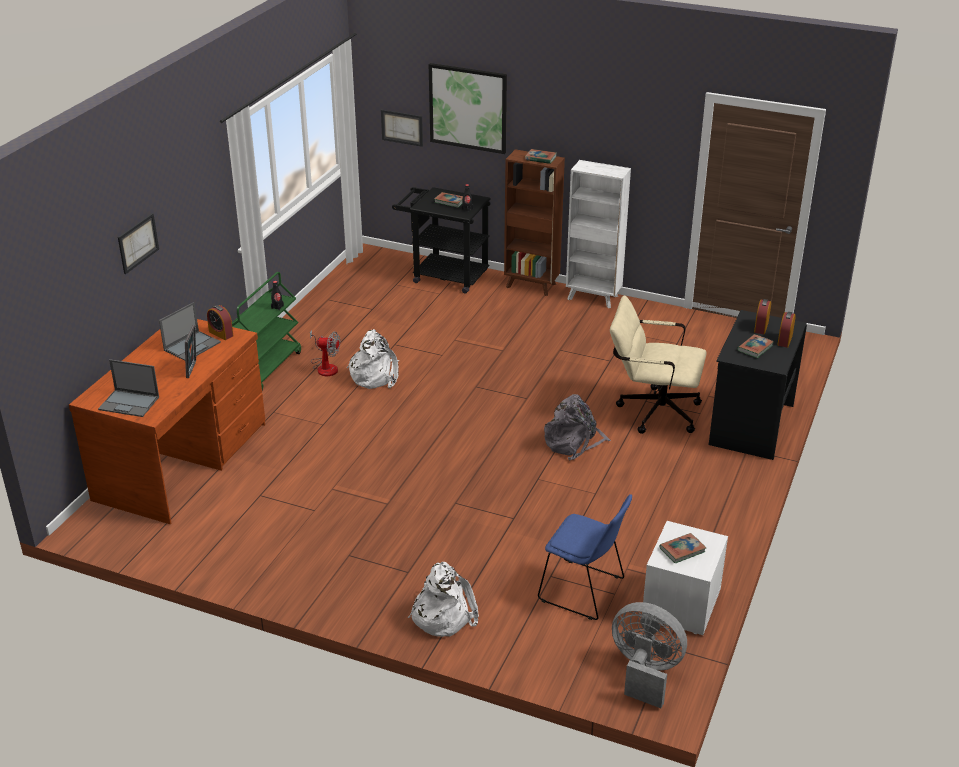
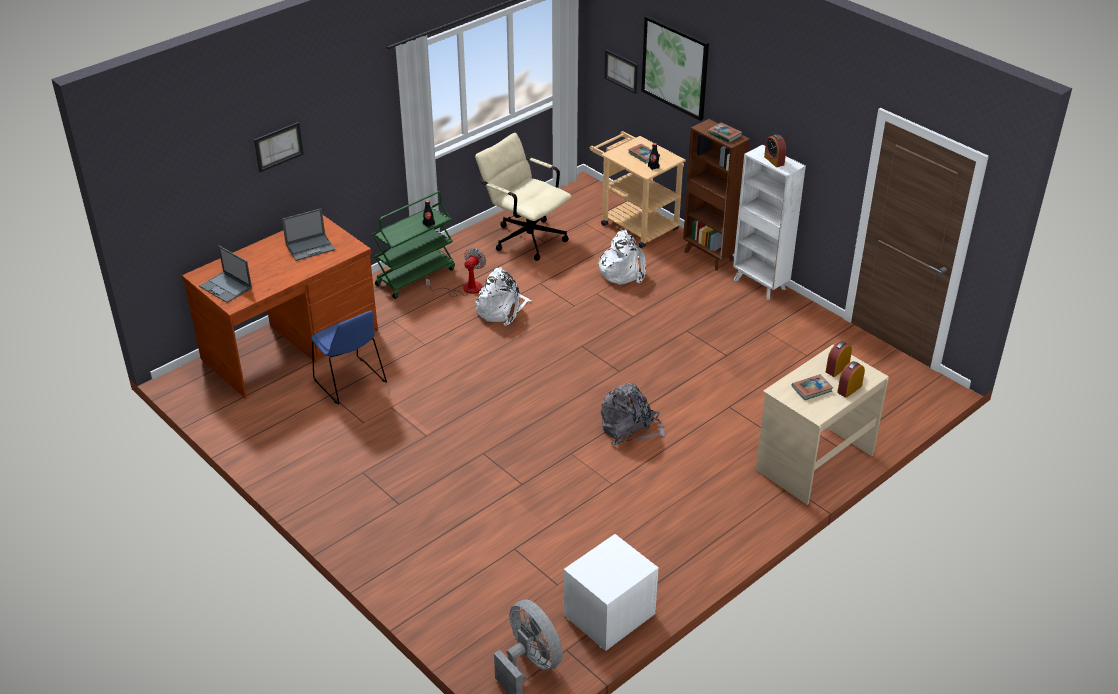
camera: 25 degrees right, 5 degrees up
picture frame [185,325,196,378] -> none
alarm clock [207,305,233,340] -> alarm clock moved to [764,134,786,167]
fan [310,330,340,376] -> fan turned 105 degrees counterclockwise [425,248,486,297]
black cart [392,187,491,293] -> beige cart [590,131,686,248]
white backpack [408,562,479,637] -> white backpack moved to [596,230,646,285]
blue chair [538,494,632,620] -> blue chair moved to [311,310,387,404]
beige office chair [610,295,707,434] -> beige office chair moved to [475,133,572,261]
book [659,533,706,564] -> none
black desk [709,310,807,460] -> beige desk [756,344,889,505]

